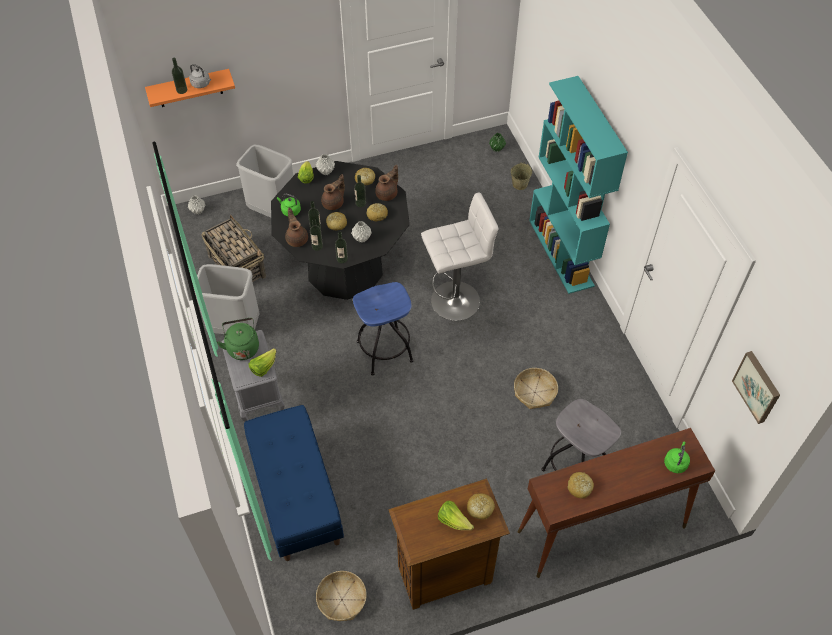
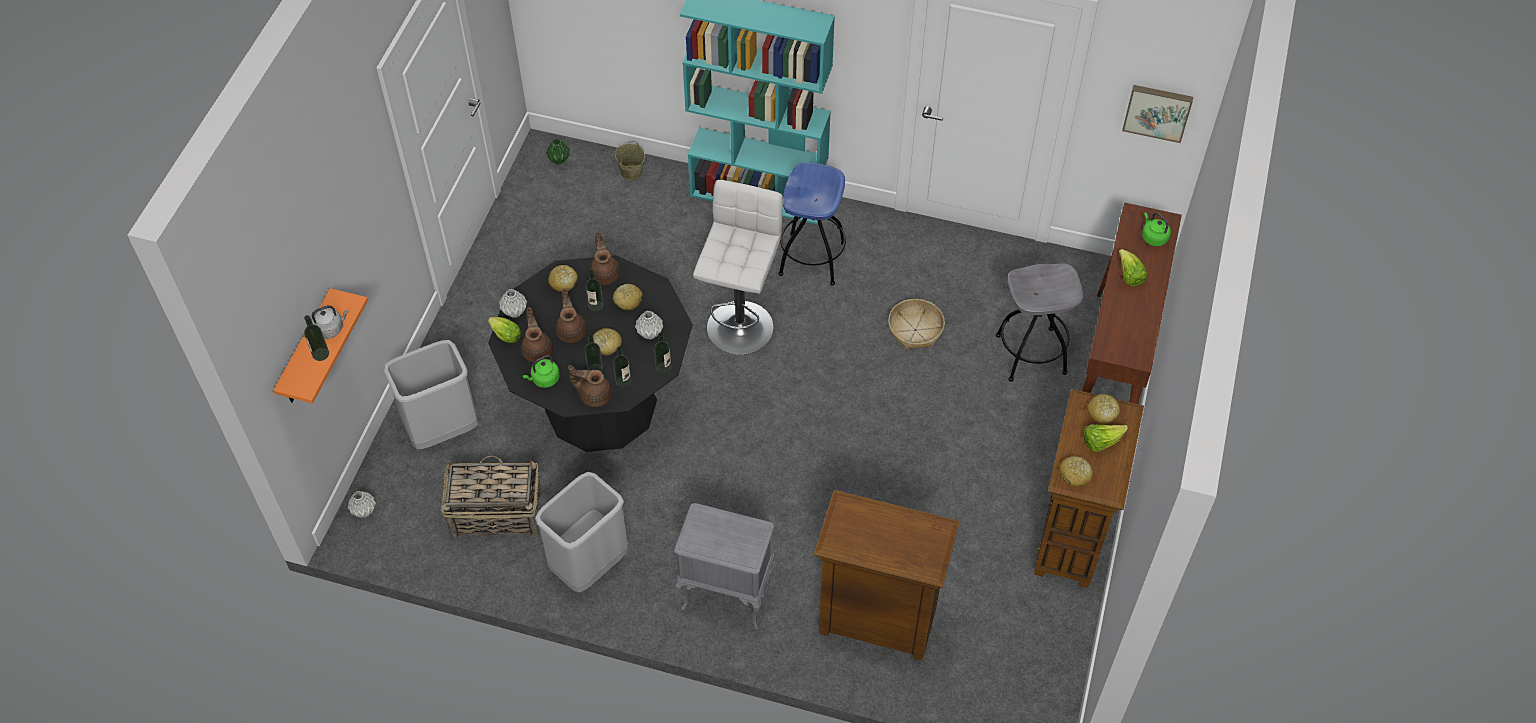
camera: 55 degrees left, 0 degrees up
green kettle [217,318,259,360] -> none
blue bench [244,405,344,561] -> brown cabinet [814,490,960,661]
lettuce [249,348,276,377] -> lettuce moved to [1119,249,1147,287]
basket [316,571,367,621] -> none
blue stool [353,282,413,376] -> blue stool moved to [779,162,846,286]
bread [568,472,594,498] -> bread moved to [1059,456,1093,487]
none -> brown teapot [521,307,553,362]

